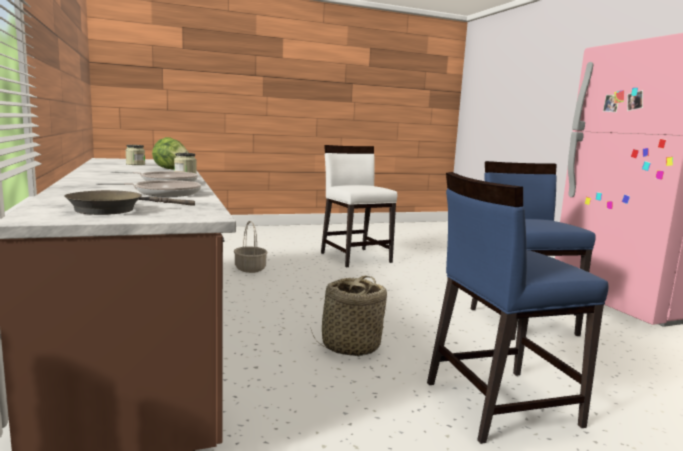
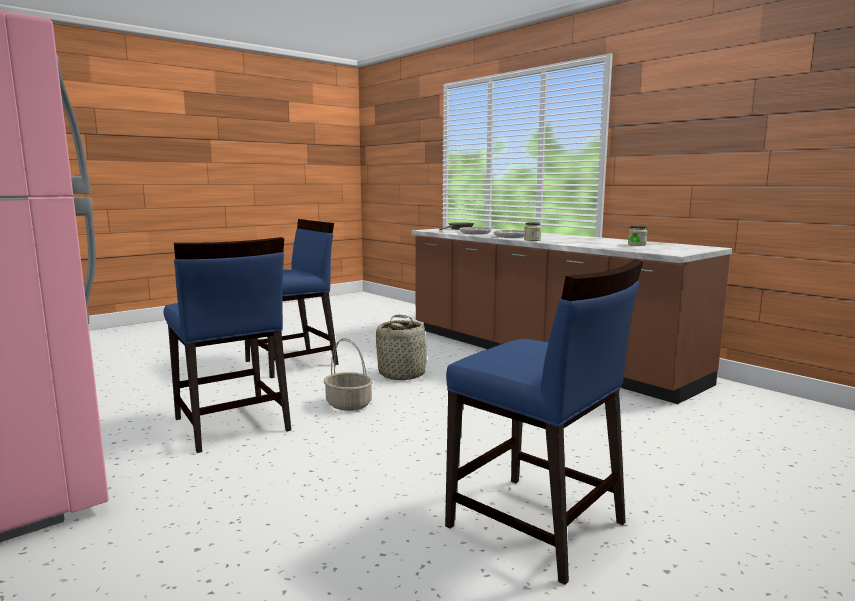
camera: 160 degrees right, 0 degrees up
lettuce [152,137,189,169] -> none
basket [234,221,267,273] -> basket moved to [324,338,373,411]
white chair [321,145,397,268] -> blue chair [445,259,643,585]

